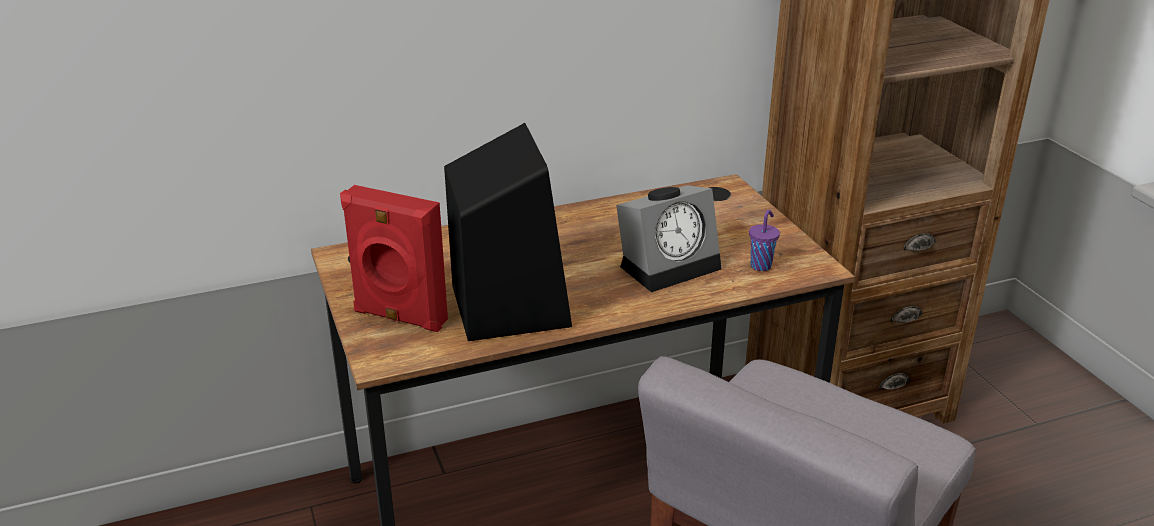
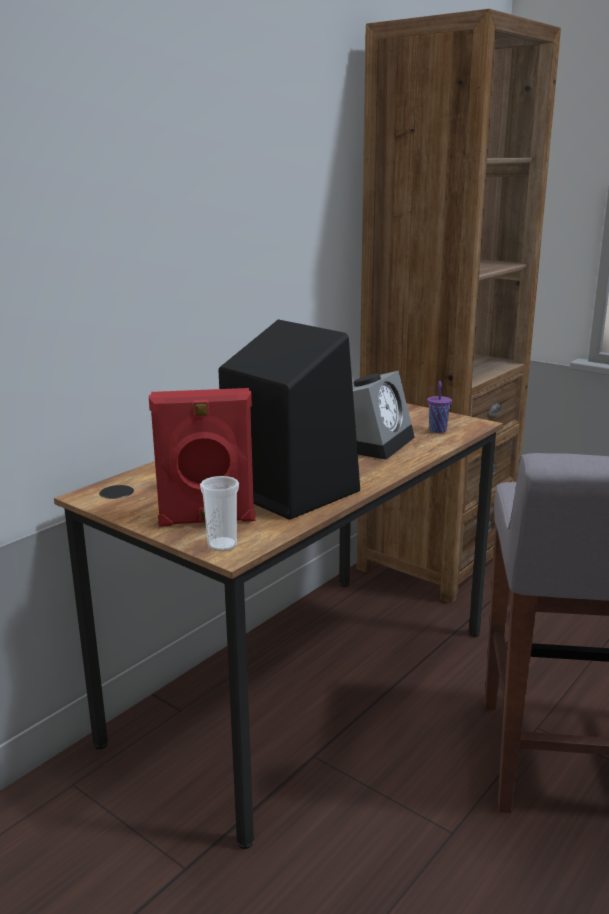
camera: 30 degrees left, 10 degrees down
none -> cup [200,476,239,551]

